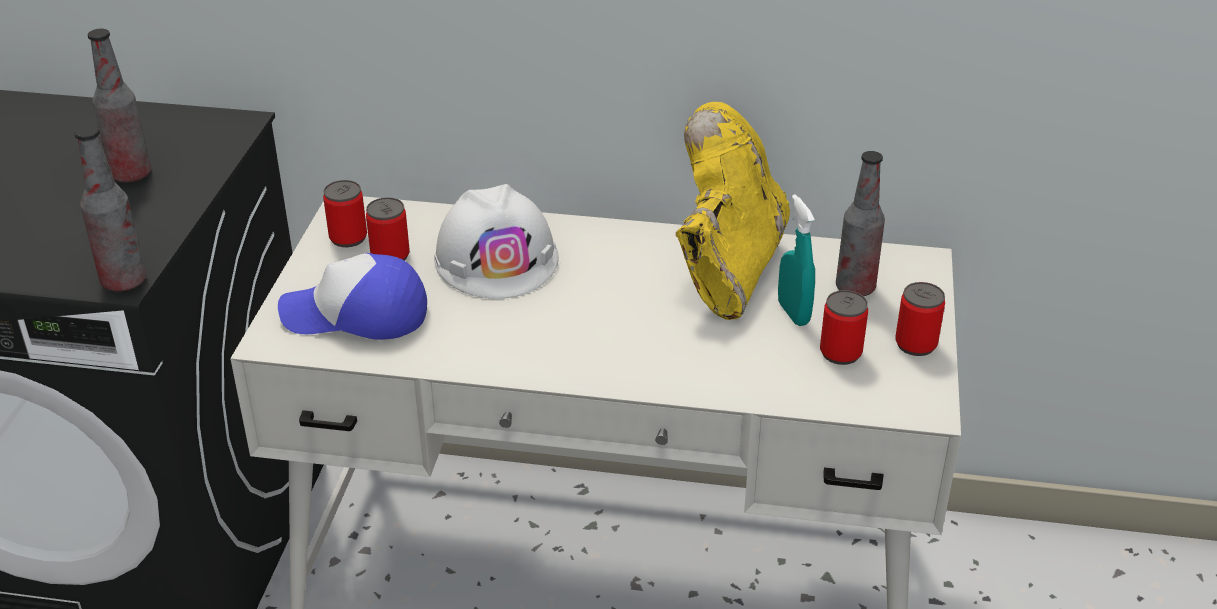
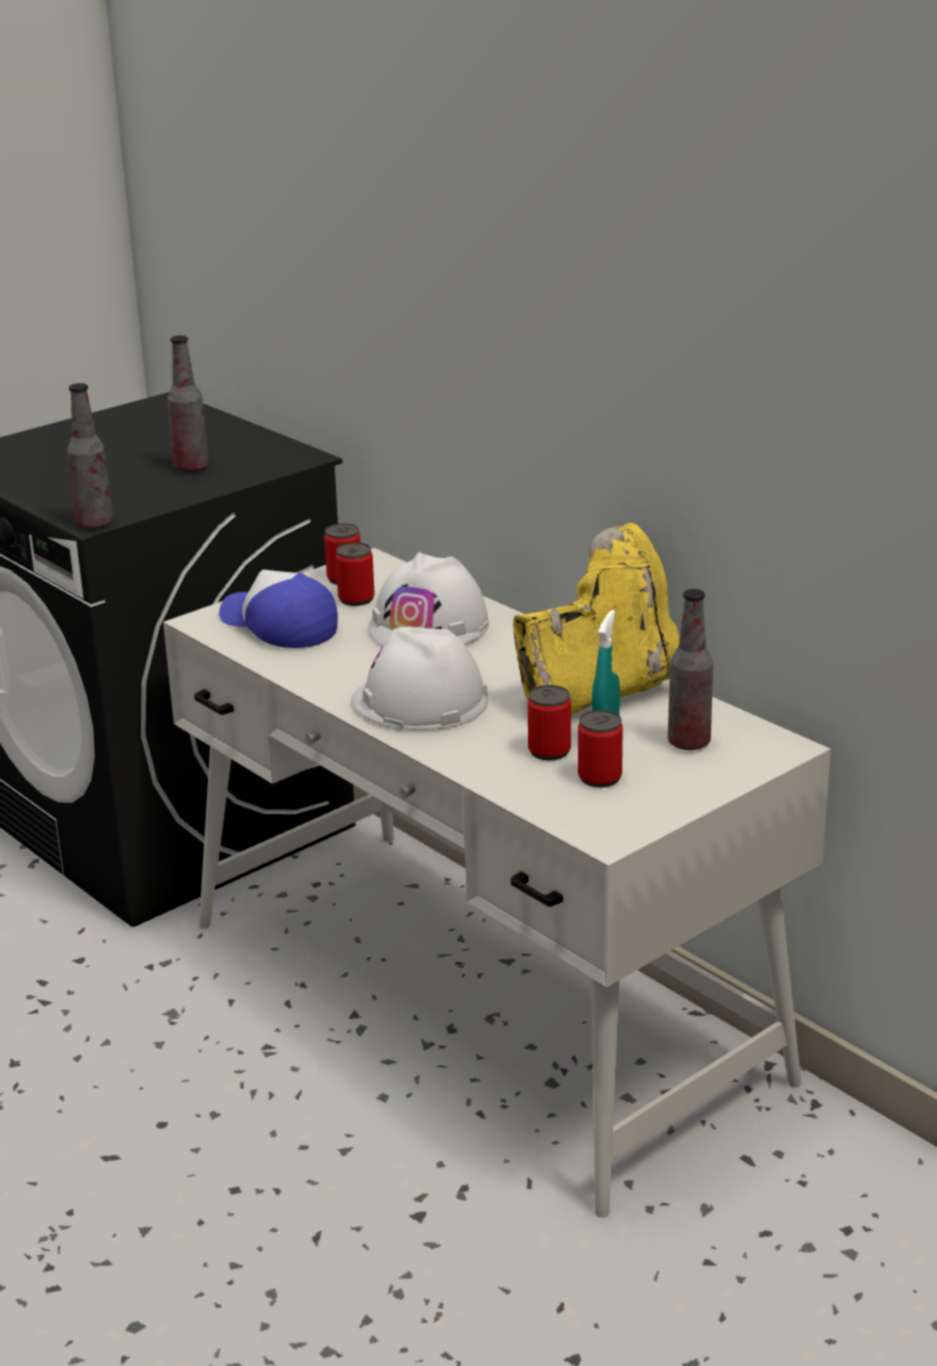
camera: 40 degrees right, 10 degrees down
can [895,282,945,356] -> can moved to [528,685,571,760]
none -> white hard hat [351,627,488,730]

